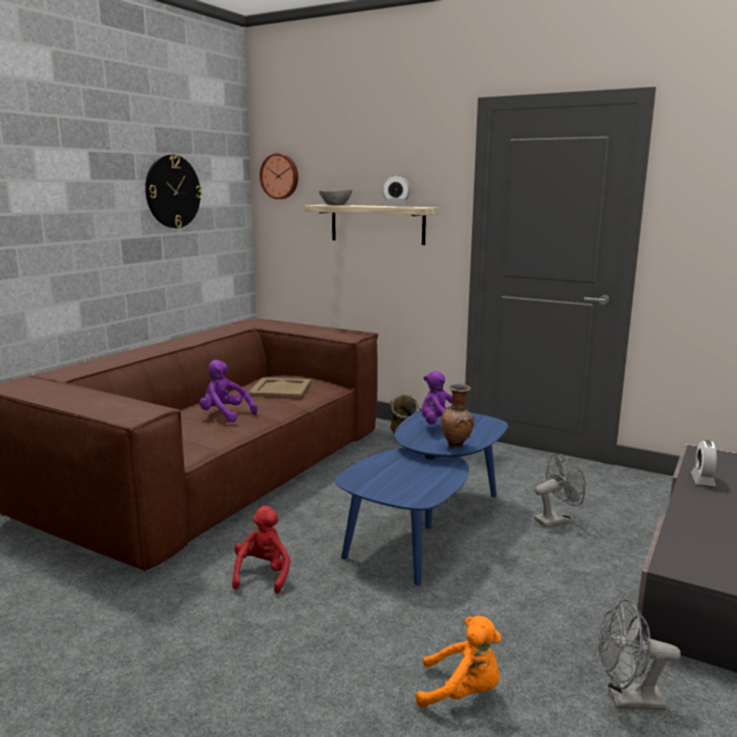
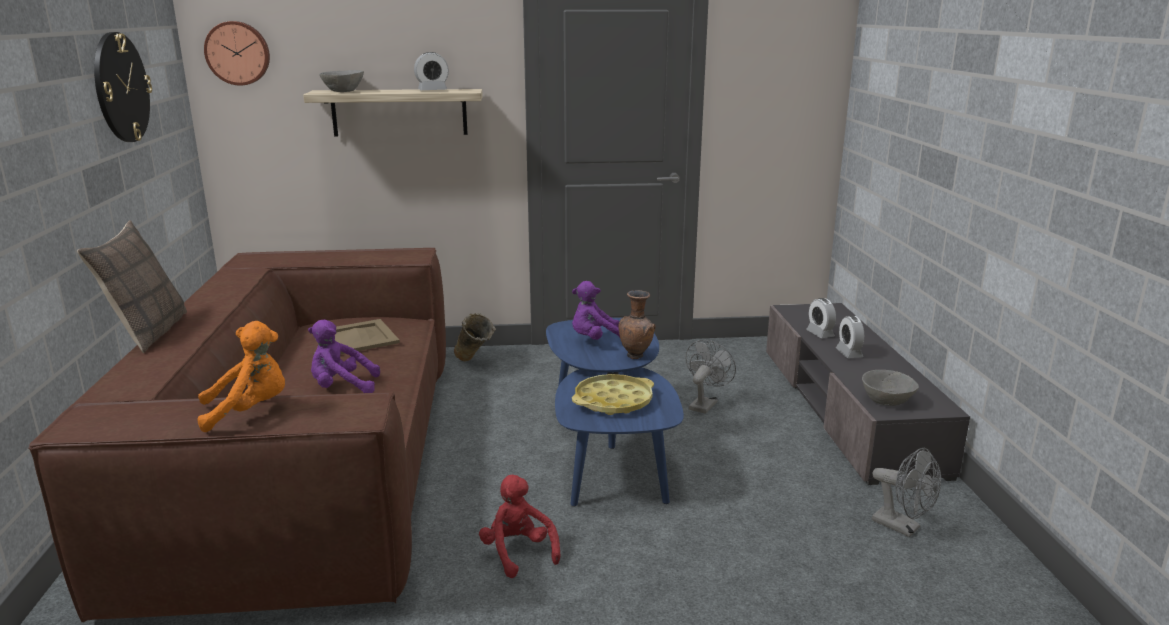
camera: 35 degrees left, 5 degrees up
orange plush toy [416,616,502,708] -> orange plush toy moved to [197,321,285,432]
grey fan [599,599,681,711] -> grey fan turned 105 degrees counterclockwise [872,448,941,537]
none -> pillow [77,220,187,353]
none -> yellow tray [572,374,654,415]
none -> alarm clock [836,315,864,358]
none -> grey bowl [862,370,919,406]

